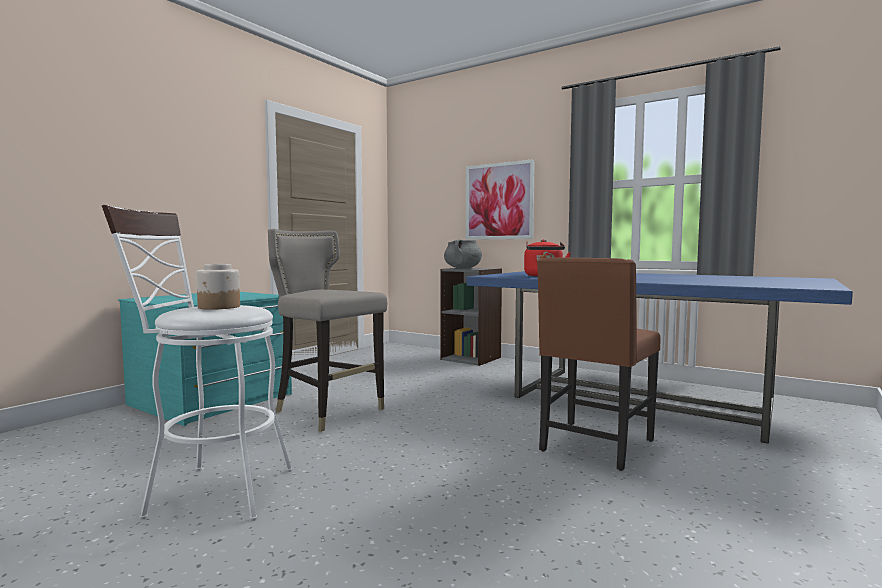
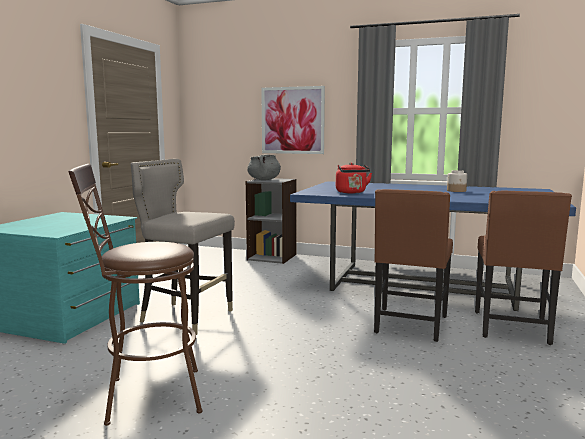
camera: 15 degrees left, 5 degrees up
white stool [102,205,292,521] -> brown stool [68,164,202,426]
jar [196,264,240,310] -> jar moved to [447,170,467,192]
none -> brown chair [475,191,572,345]

